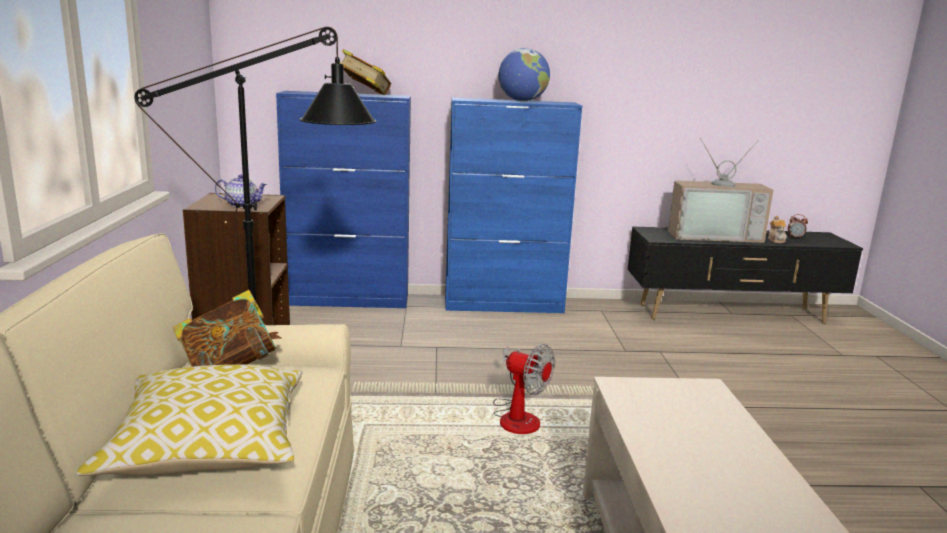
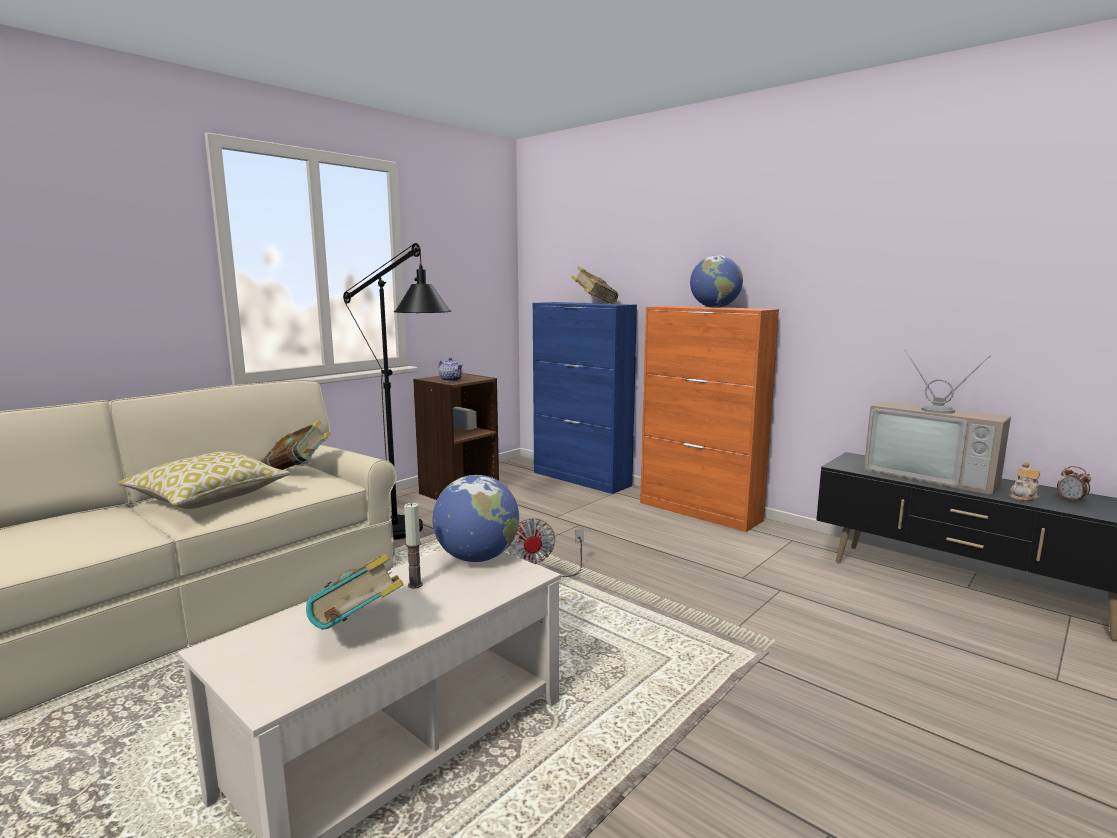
camera: 45 degrees right, 5 degrees down
blue cabinet [445,98,582,313] -> orange cabinet [640,306,779,532]
none -> book [306,553,404,630]
none -> candle [404,502,423,589]
none -> globe [432,475,519,562]

